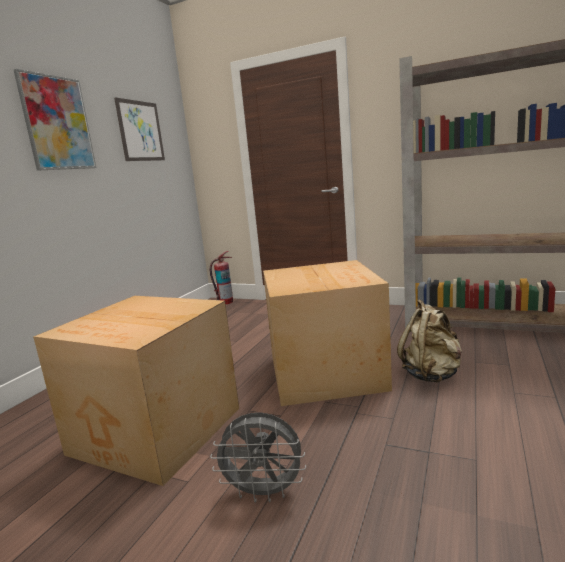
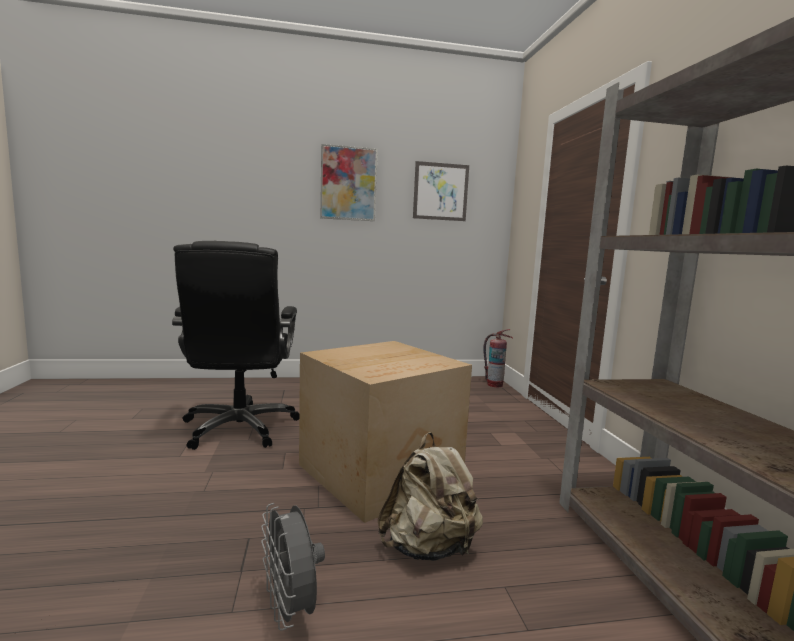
camera: 55 degrees right, 5 degrees down
cardboard box [33,296,239,486] -> black office chair [172,241,299,450]
grey fan [210,413,306,503] -> grey fan moved to [261,503,325,631]

